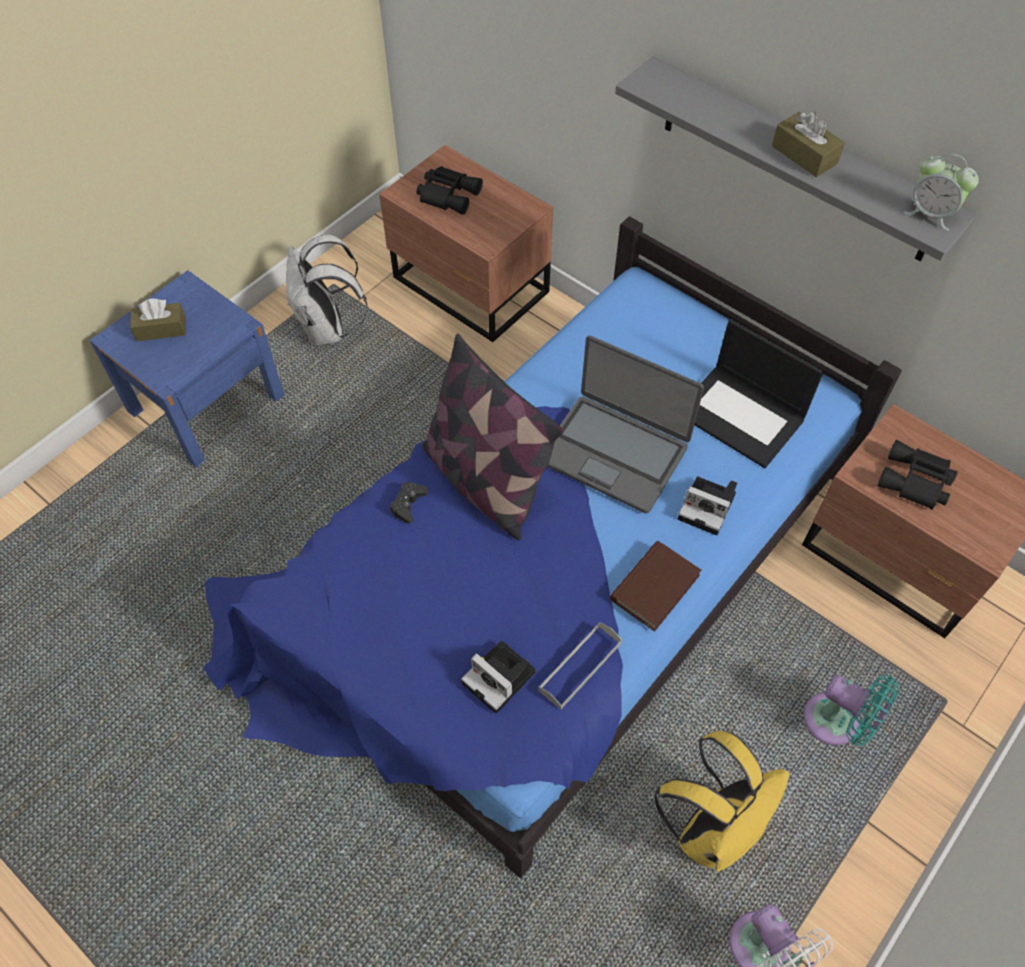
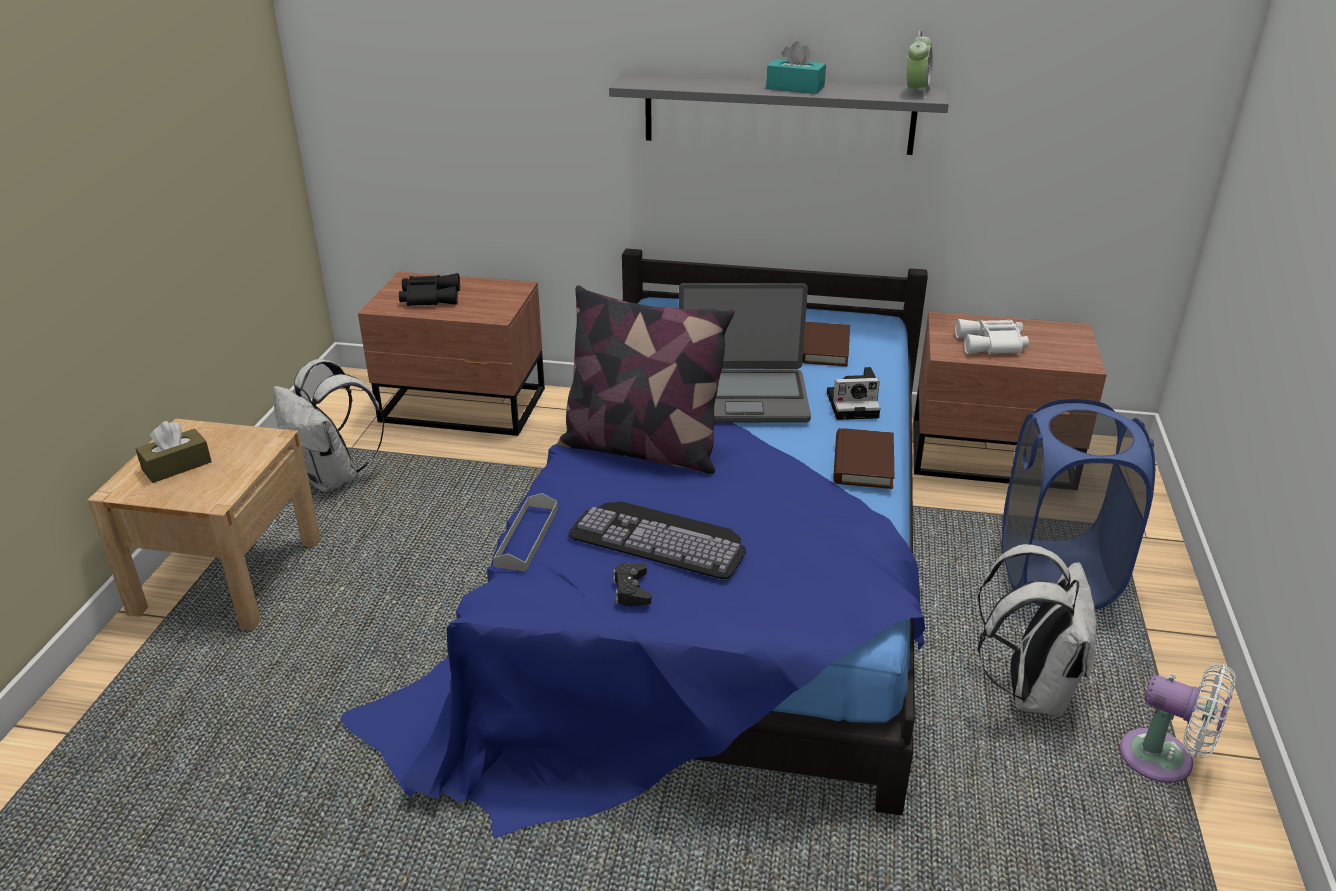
camera: 30 degrees left, 25 degrees down
blue nightstand [90,270,284,467] -> beige nightstand [87,419,321,631]
black game controller [390,482,428,524] -> black game controller moved to [613,563,652,606]
camera [461,641,536,713] -> none
grey tray [538,622,622,710] -> grey tray moved to [493,493,558,572]
yellow backpack [655,731,790,872] -> white backpack [978,544,1097,717]
laptop [695,319,824,468] -> brown book [802,322,850,366]
brown tissue box [772,111,845,177] -> turquoise tissue box [766,41,826,94]
turquoise fan [804,675,899,746] -> blue laundry basket [1002,399,1155,610]
black binoculars [877,440,958,510] -> white binoculars [955,319,1029,354]
alarm clock [904,154,979,231] -> alarm clock turned 75 degrees counterclockwise [906,31,933,98]
none -> keyboard [568,501,746,579]

